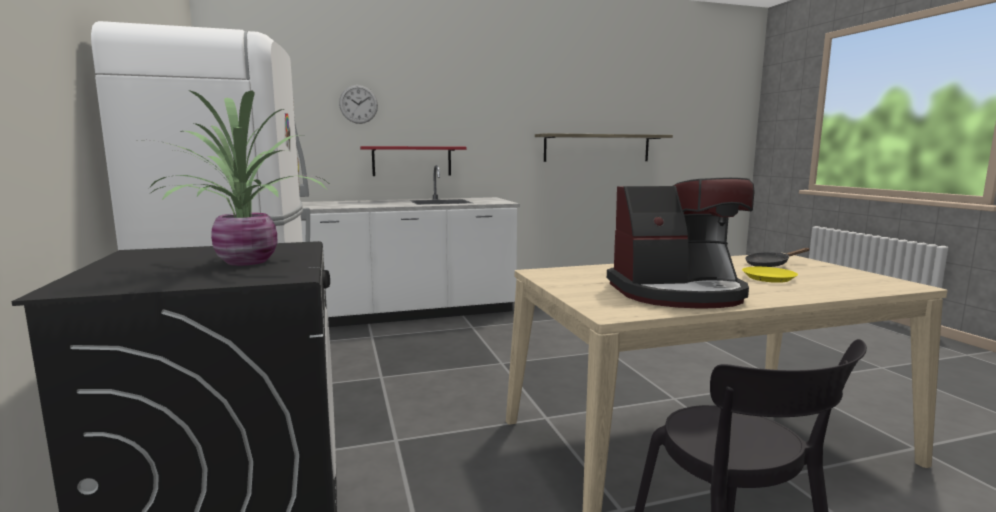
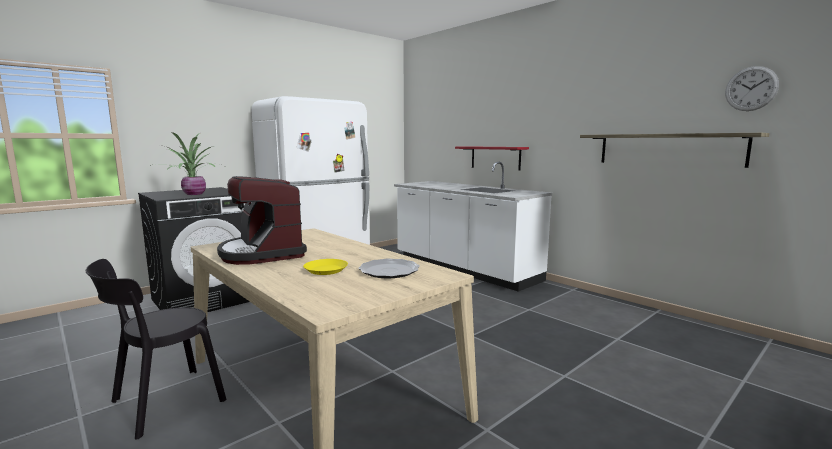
camera: 65 degrees right, 0 degrees up
wall clock [339,85,378,124] -> wall clock moved to [725,66,779,111]
black frying pan [745,248,809,267] -> plate [359,258,420,278]

